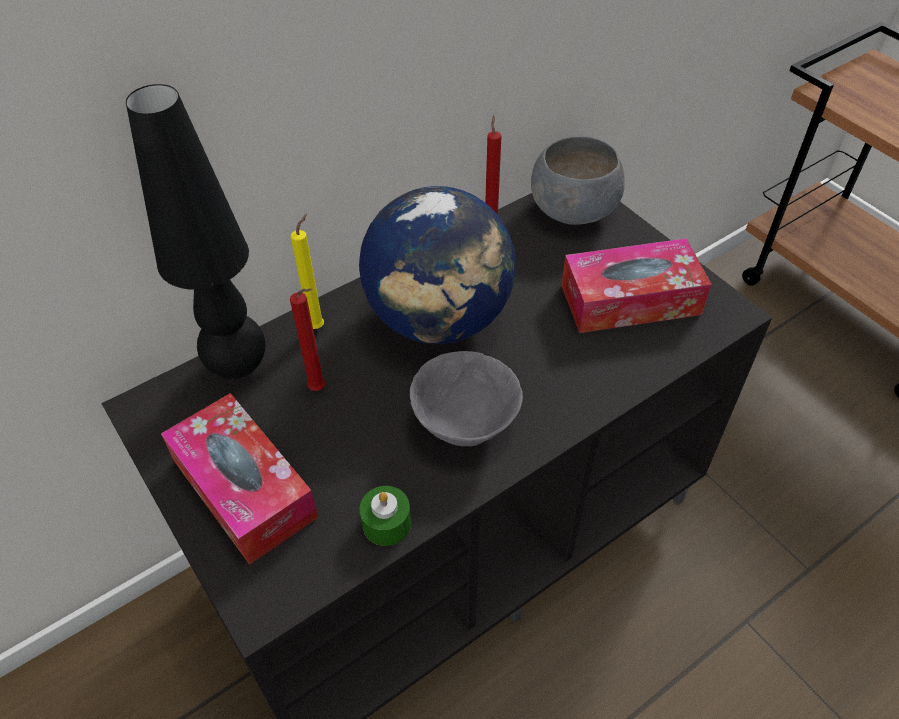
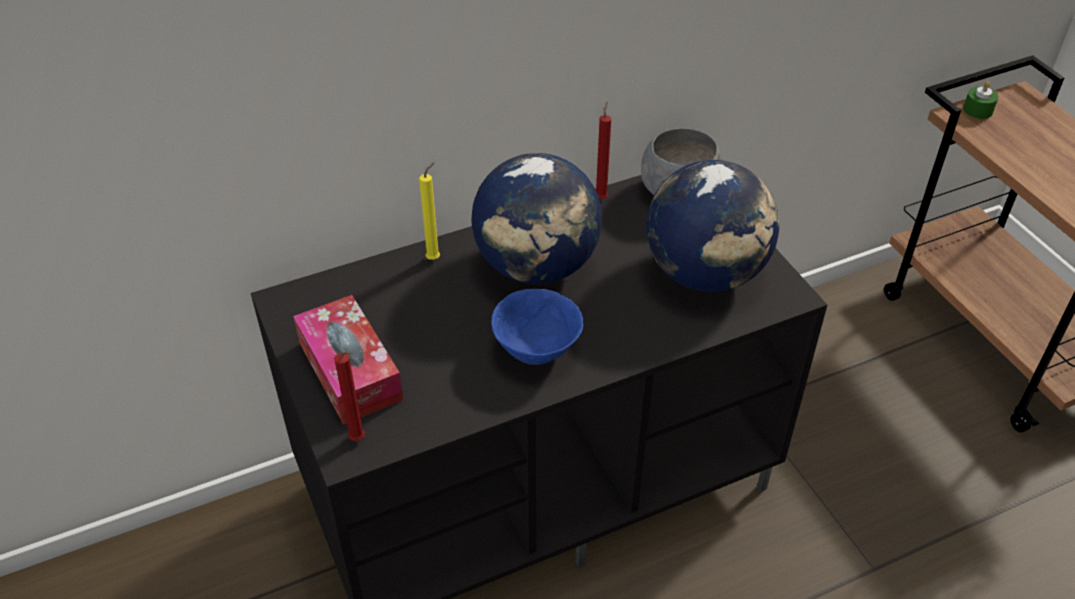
camera: 10 degrees right, 5 degrees down
black table lamp [126,84,266,379] -> none
red candle [290,288,326,391] -> red candle moved to [334,351,365,441]
green candle [359,486,411,546] -> green candle moved to [963,81,999,119]
grey bowl [410,351,523,446] -> blue bowl [491,289,583,365]
tissue box [561,238,712,333] -> globe [646,160,779,292]

